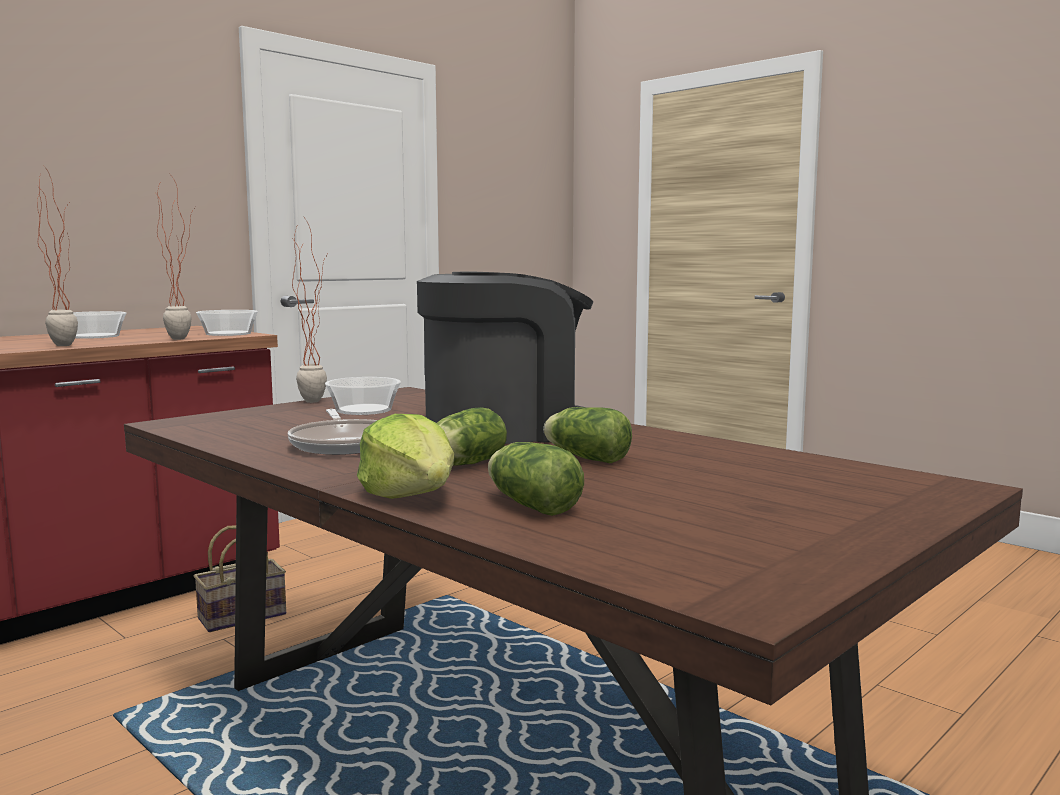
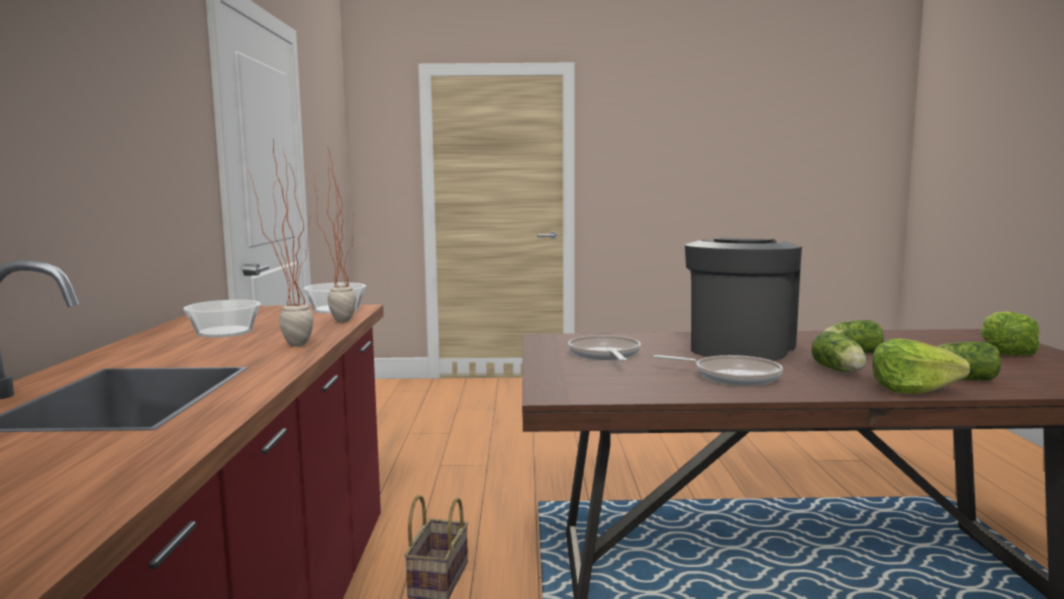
camera: 45 degrees left, 0 degrees up
potted plant [292,219,329,403] -> none
bowl [325,377,401,415] -> frying pan [568,335,641,361]
none -> lettuce [980,311,1040,356]

